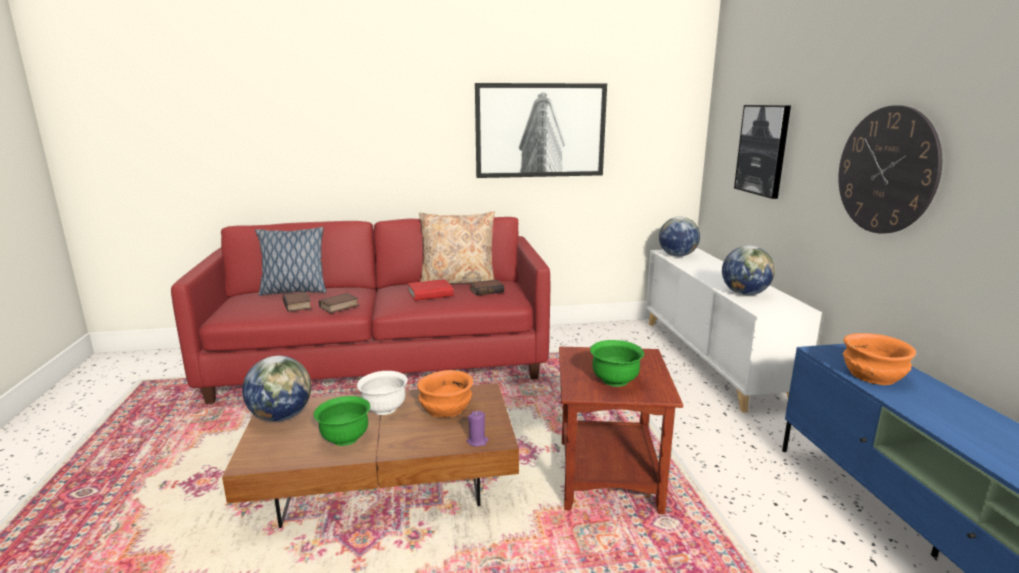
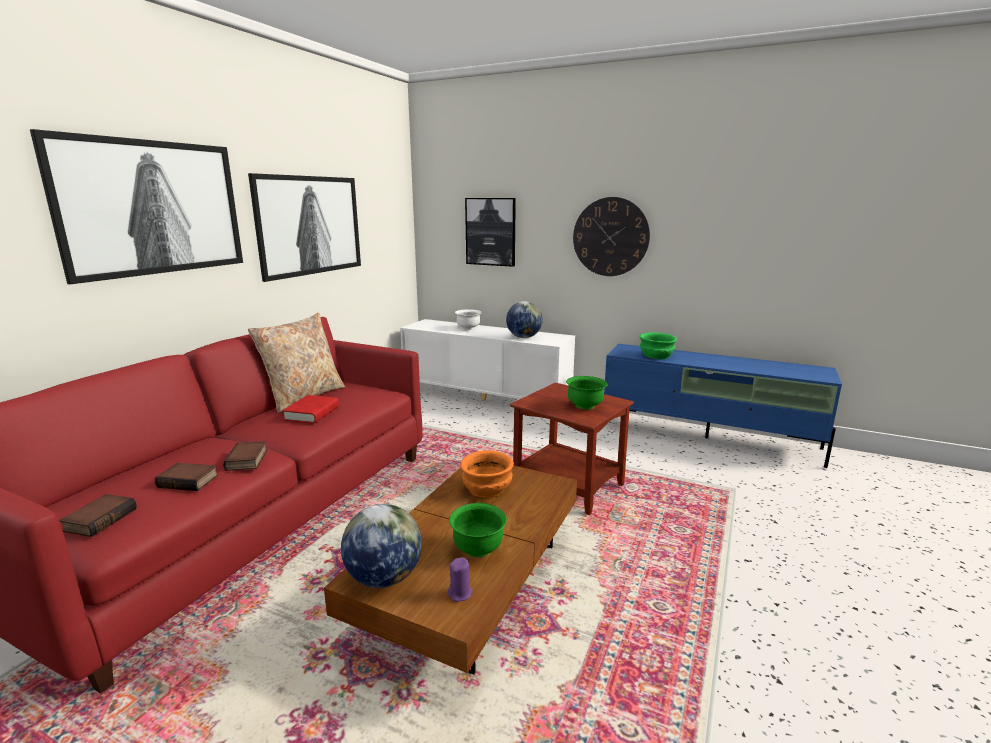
camera: 55 degrees left, 0 degrees up
pillow [255,227,326,296] -> none
white bowl [357,371,408,415] -> white bowl moved to [455,309,482,330]
purple candle [467,411,489,446] -> purple candle moved to [447,557,473,602]
book [470,279,504,296] -> book moved to [59,494,137,537]
globe [659,217,700,257] -> none
orange bowl [842,333,916,385] -> green bowl [640,333,677,359]
none -> picture [30,129,243,284]

